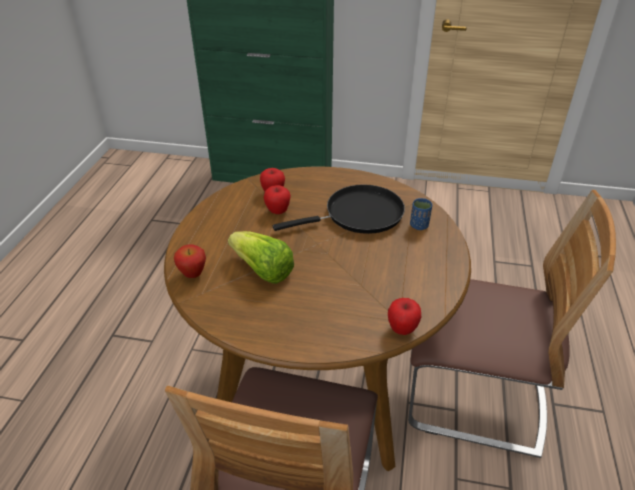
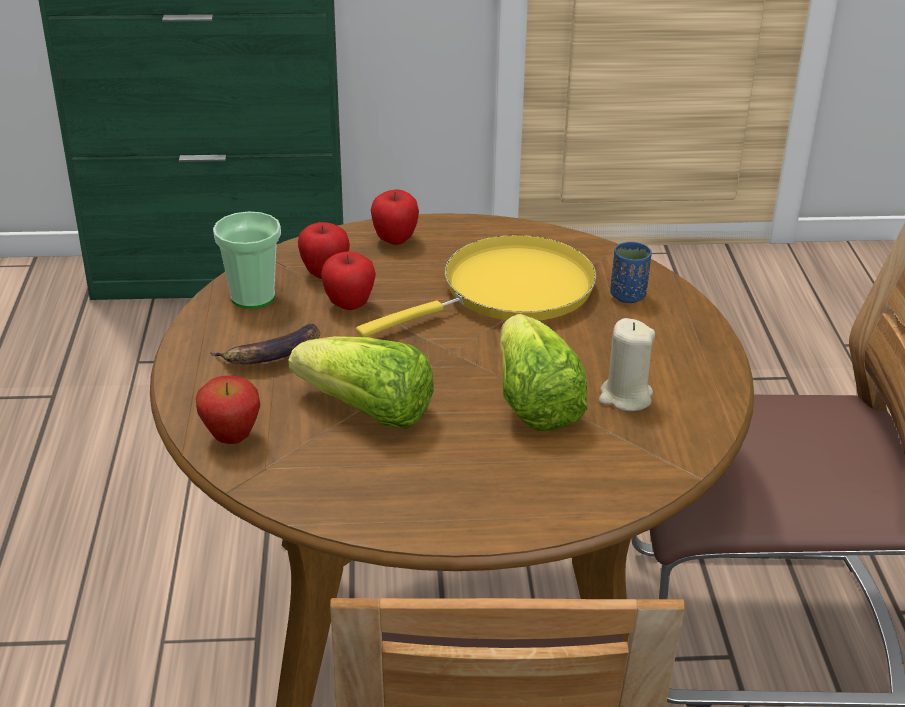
camera: 15 degrees left, 5 degrees down
black frying pan [273,184,405,234] -> yellow frying pan [356,235,597,337]
apple [388,298,421,335] -> apple moved to [371,189,419,245]
none -> banana [210,324,320,364]
none -> cup [213,212,281,309]
none -> lettuce [500,314,587,431]
none -> beige candle [599,318,655,411]

